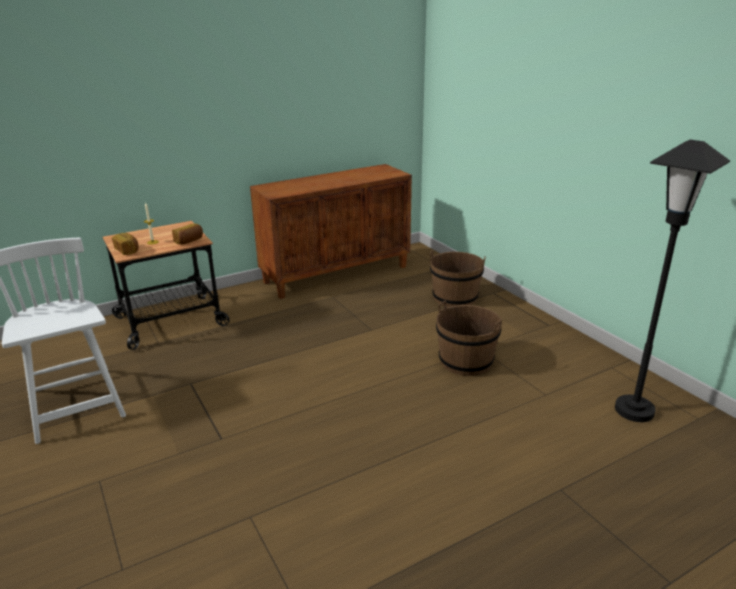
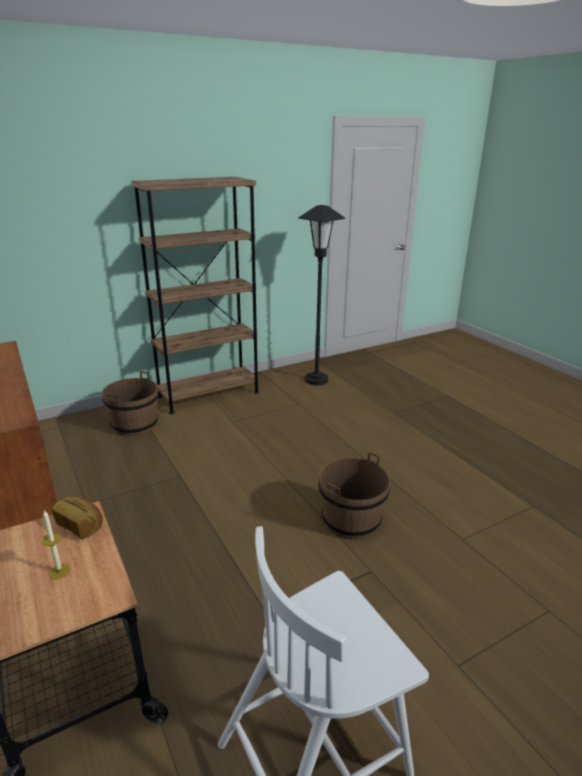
camera: 90 degrees left, 0 degrees up
bread [112,233,139,255] -> none
brown bucket [436,300,502,376] -> brown bucket moved to [318,452,391,540]
none -> brown bookcase [131,177,259,414]

